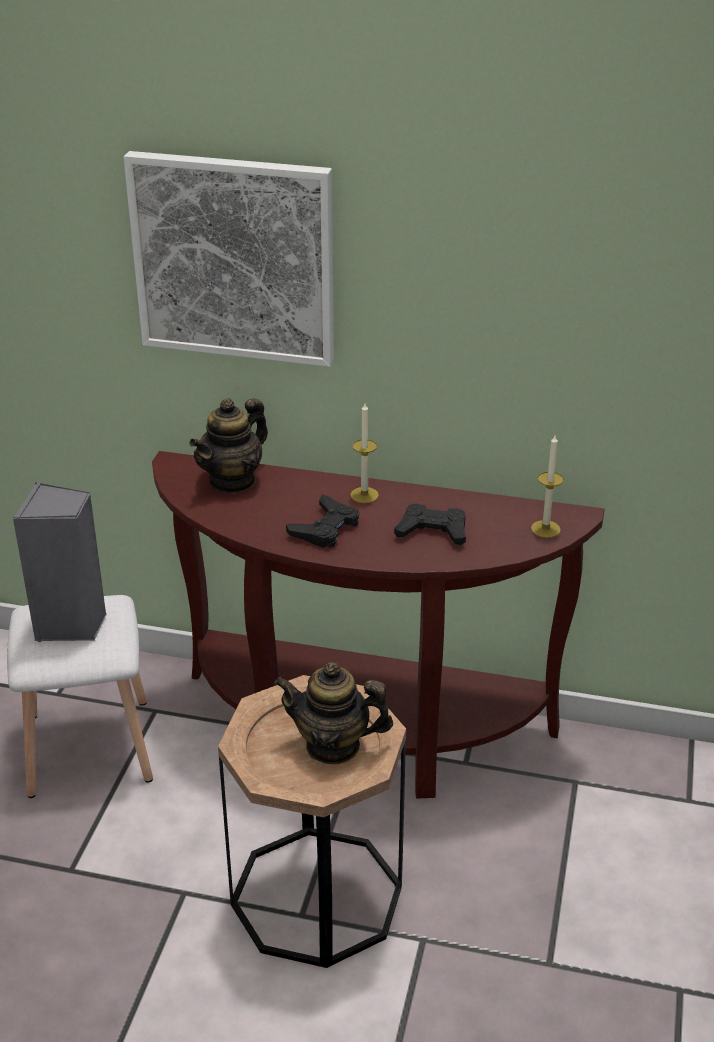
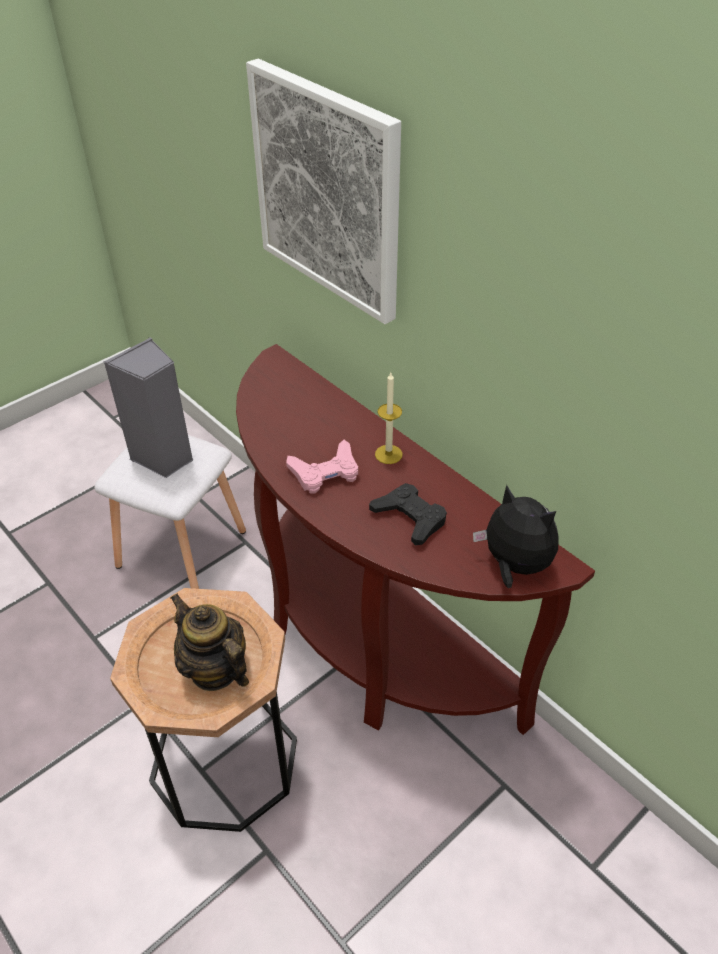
camera: 35 degrees right, 10 degrees up
teapot [189,398,268,494] -> none
black game controller [286,495,359,548] -> pink game controller [286,440,358,493]
candle [531,435,564,538] -> plush toy [473,485,558,588]

